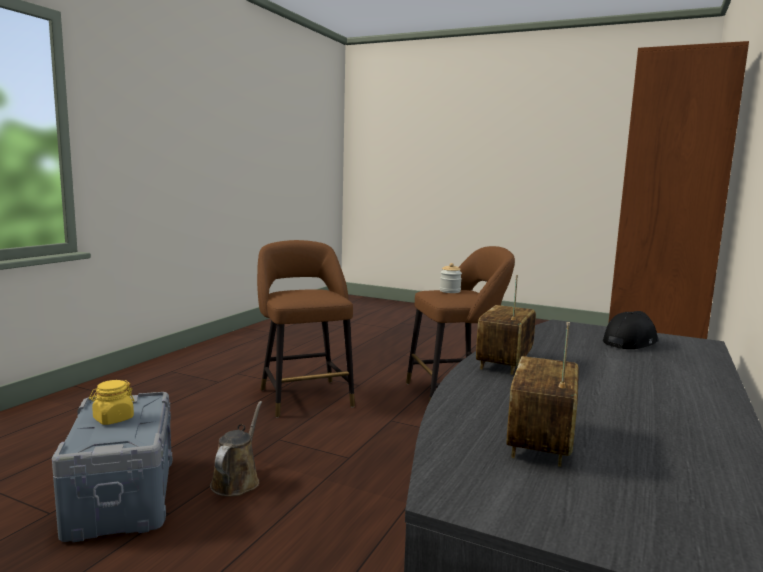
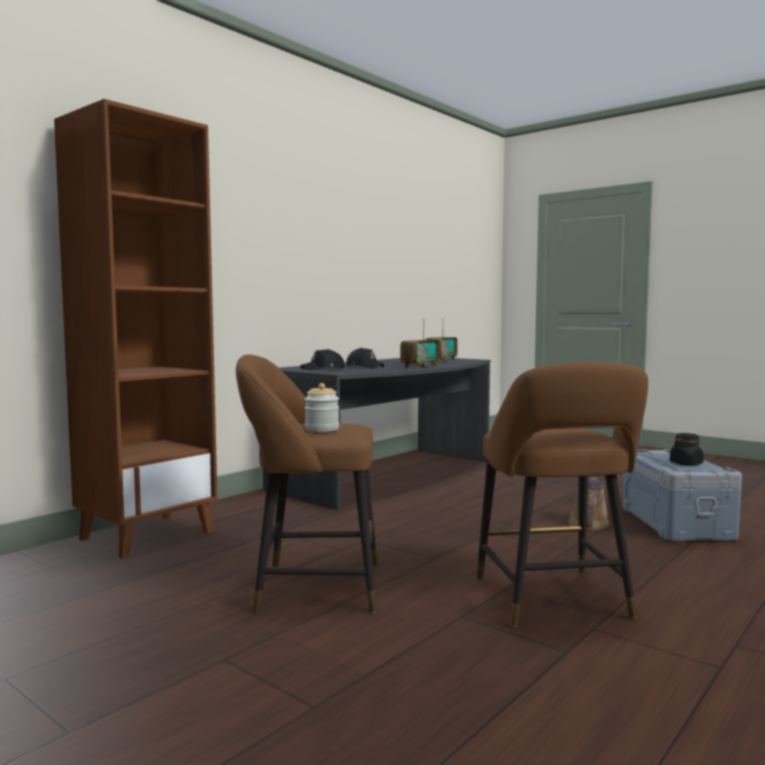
camera: 165 degrees left, 5 degrees down
yellow jar [89,380,134,425] -> black jar [670,433,704,466]
none -> black cap [346,348,384,369]

